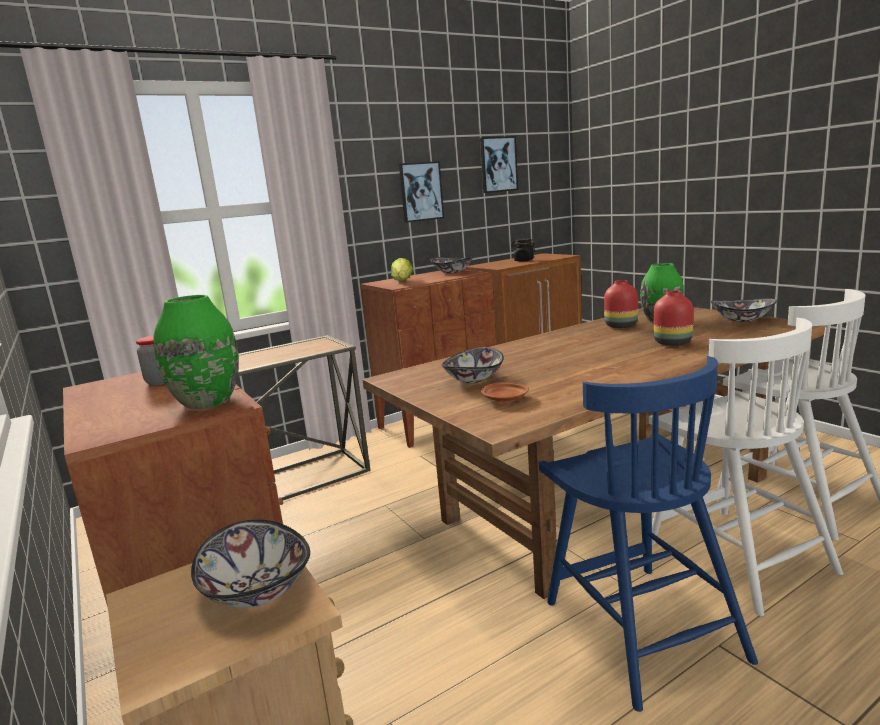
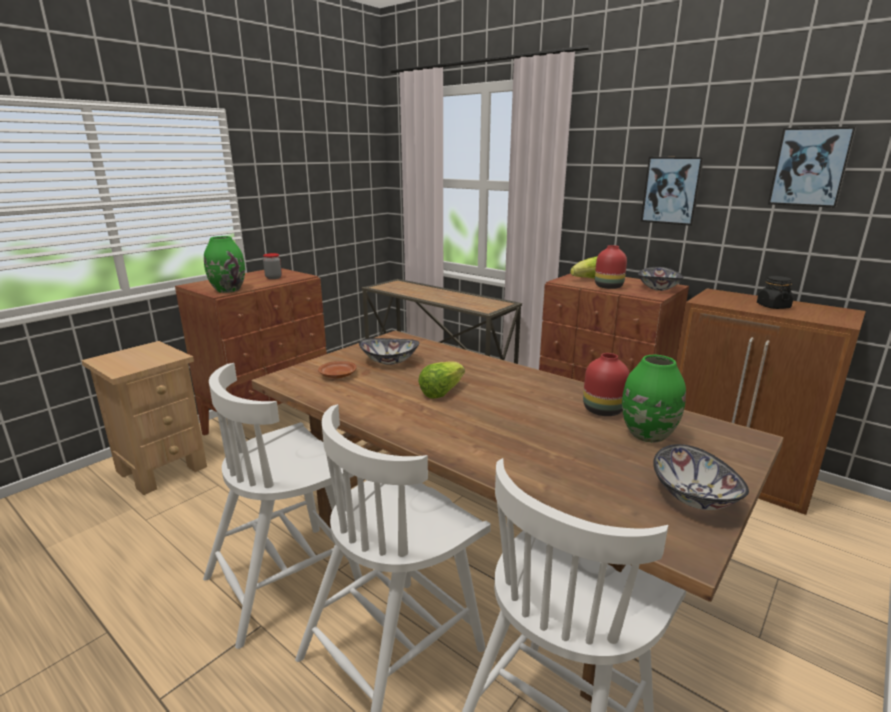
camera: 70 degrees right, 5 degrees up
bowl [191,520,310,608] -> none
blue chair [539,356,758,712] -> white chair [203,363,362,649]
red vase [653,290,694,346] -> red vase moved to [595,245,627,289]
none -> lettuce [418,361,465,399]

